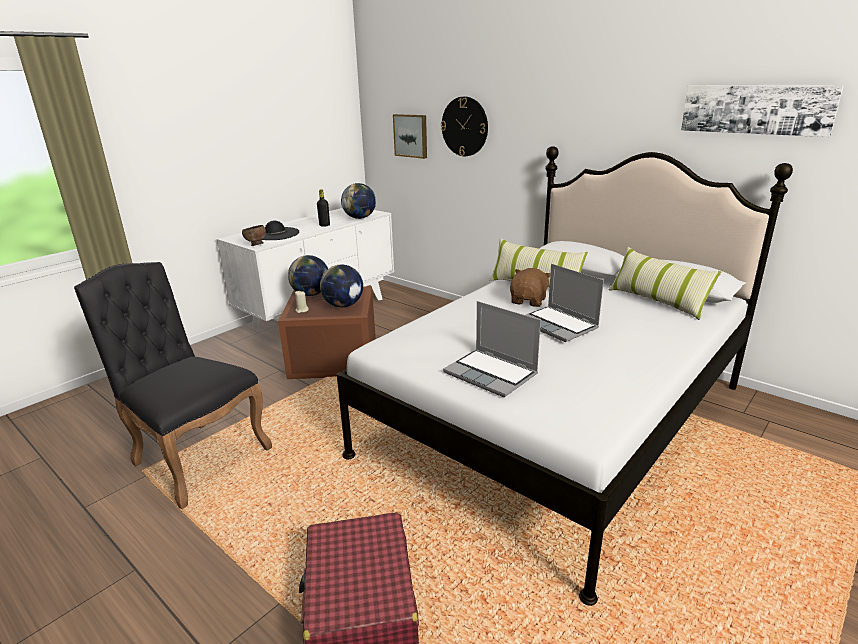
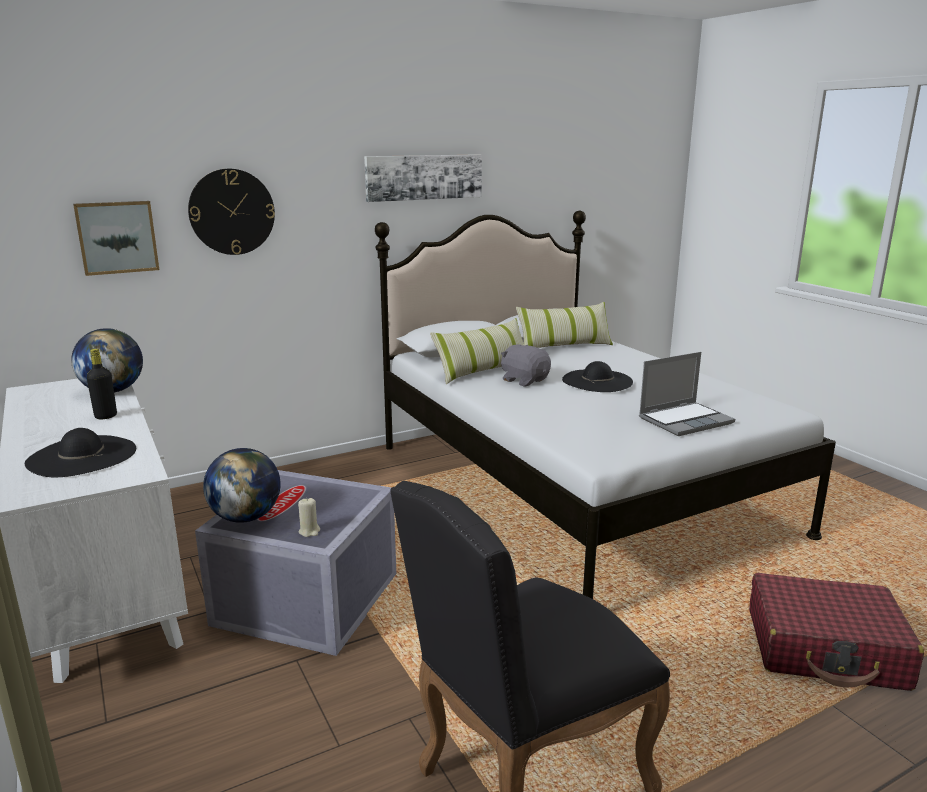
camera: 70 degrees left, 5 degrees down
brown bowl [242,225,266,246] -> none
brown storage box [278,286,376,379] -> grey storage box [195,470,396,656]
globe [320,265,363,307] -> none
brown plush toy [510,268,551,307] -> grey plush toy [501,344,551,386]
laptop [526,264,604,342] -> black hat [562,361,633,392]
picture [681,85,844,137] -> picture moved to [364,155,482,202]

